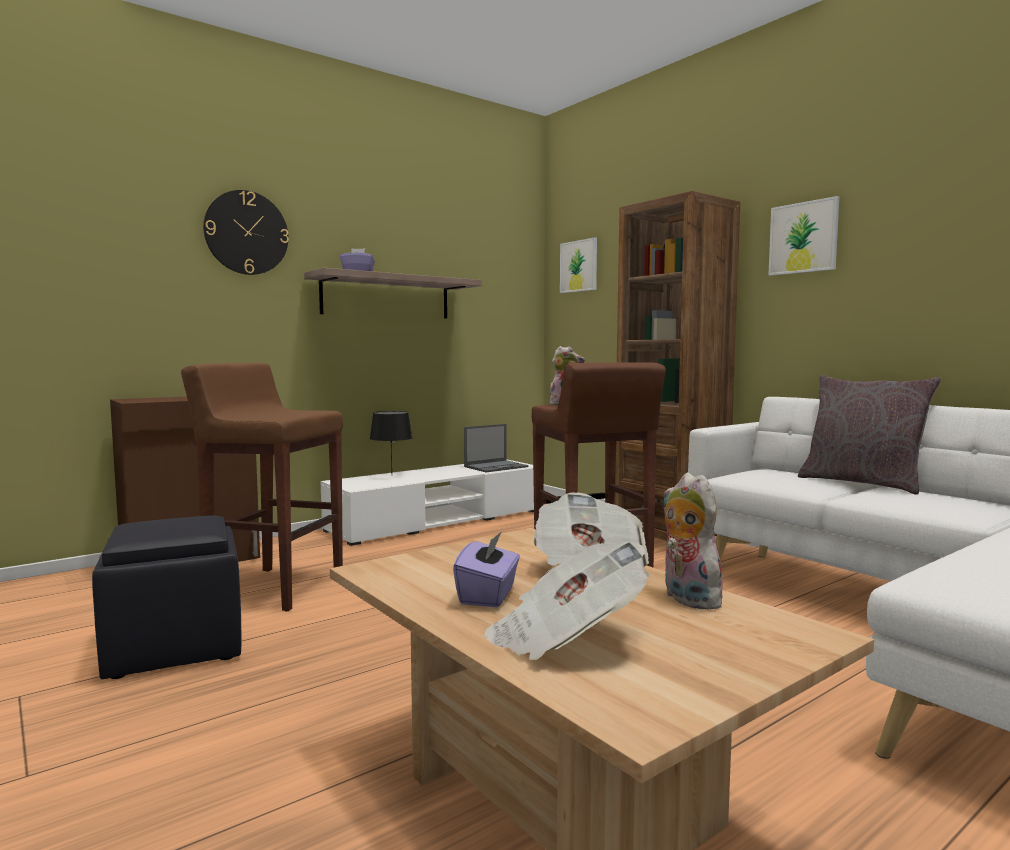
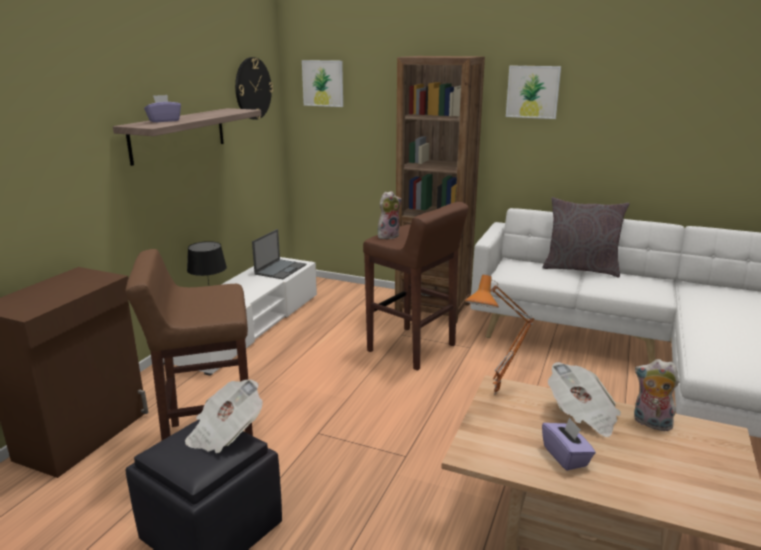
camera: 30 degrees left, 15 degrees up
wall clock [203,190,289,275] -> wall clock moved to [235,57,273,120]
newspaper [484,541,648,660] -> newspaper moved to [185,379,263,453]
none -> orange table lamp [465,275,534,395]

